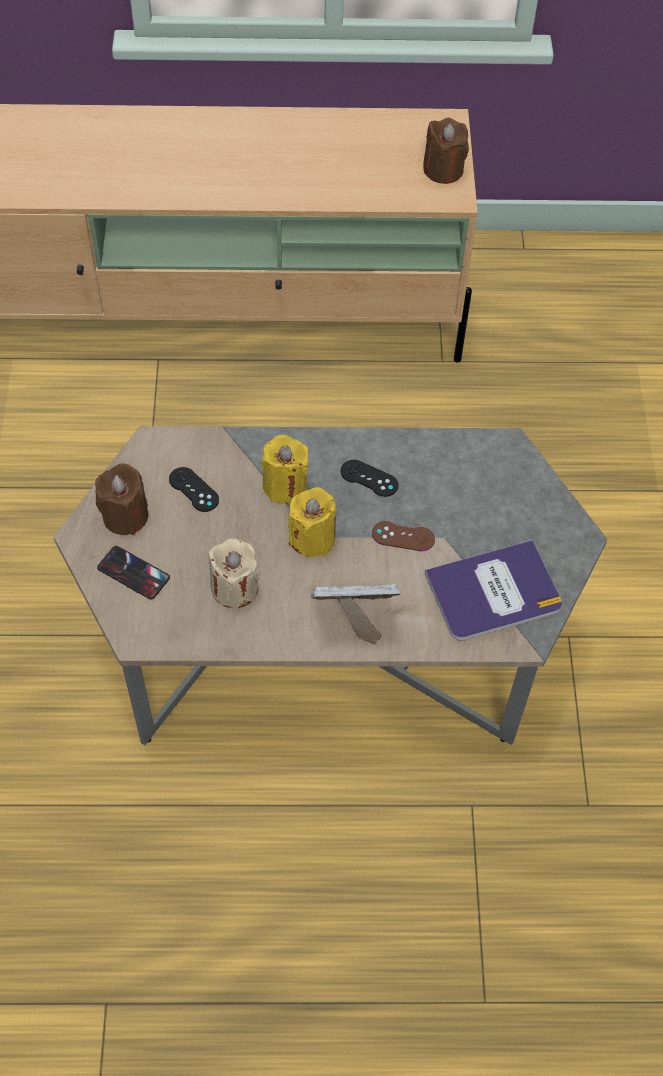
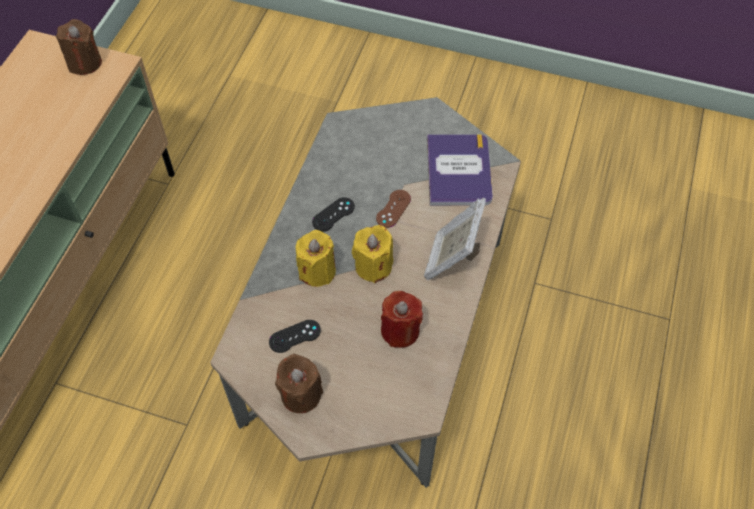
camera: 70 degrees left, 0 degrees up
phone [97,546,170,600] -> none
beige candle [208,538,261,608] -> red candle [381,291,423,348]

